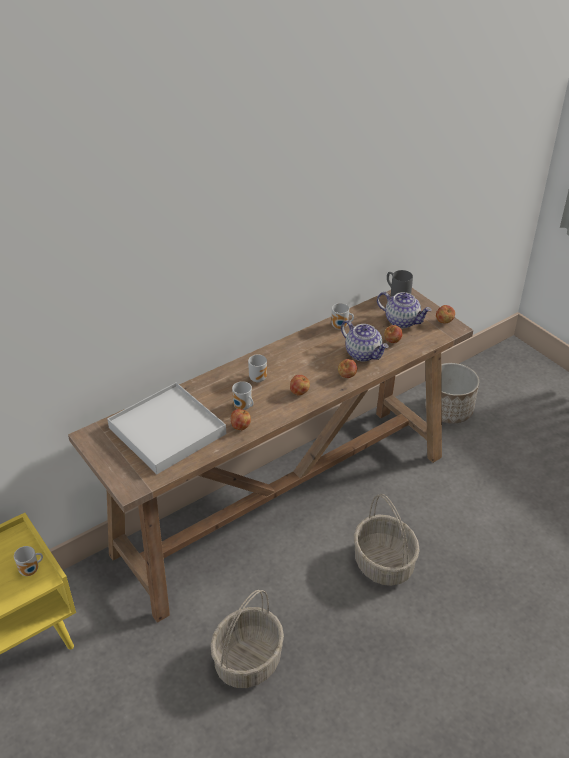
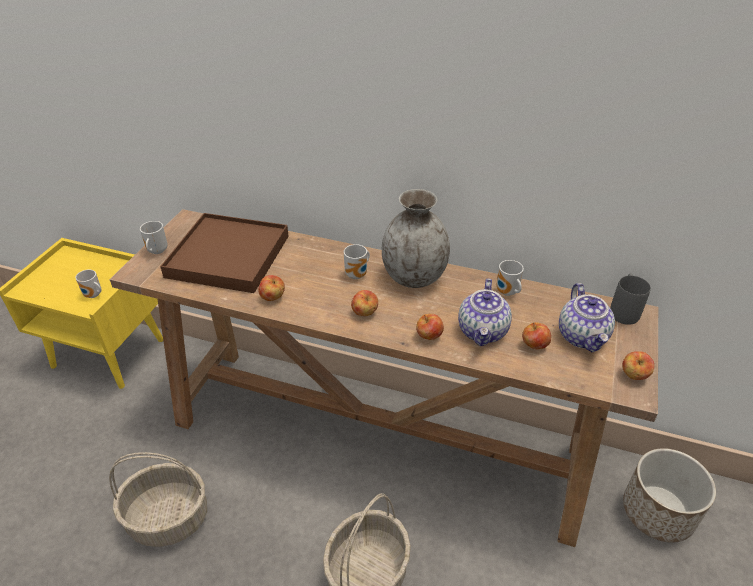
camera: 55 degrees right, 0 degrees up
white tray [107,382,226,474] -> brown tray [160,213,289,293]
mug [232,381,254,410] -> mug moved to [140,221,168,254]
none -> grey vase [382,189,450,288]

